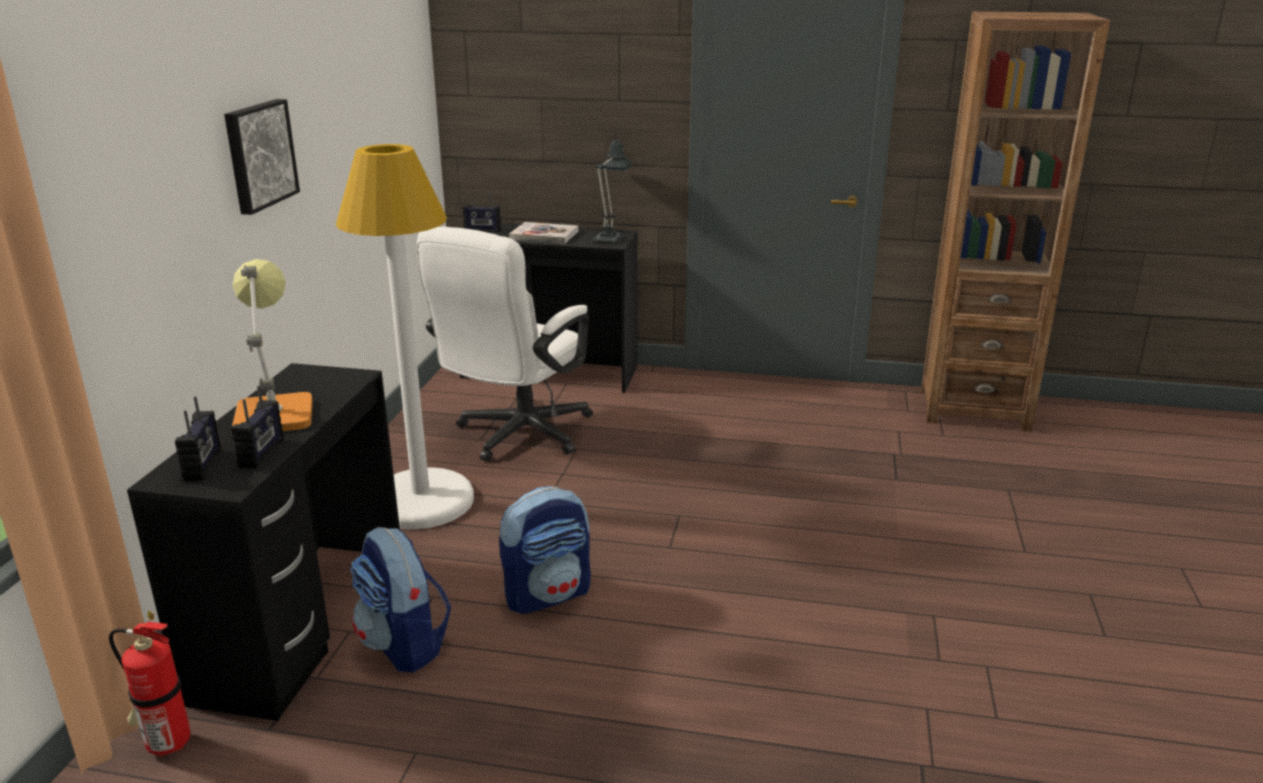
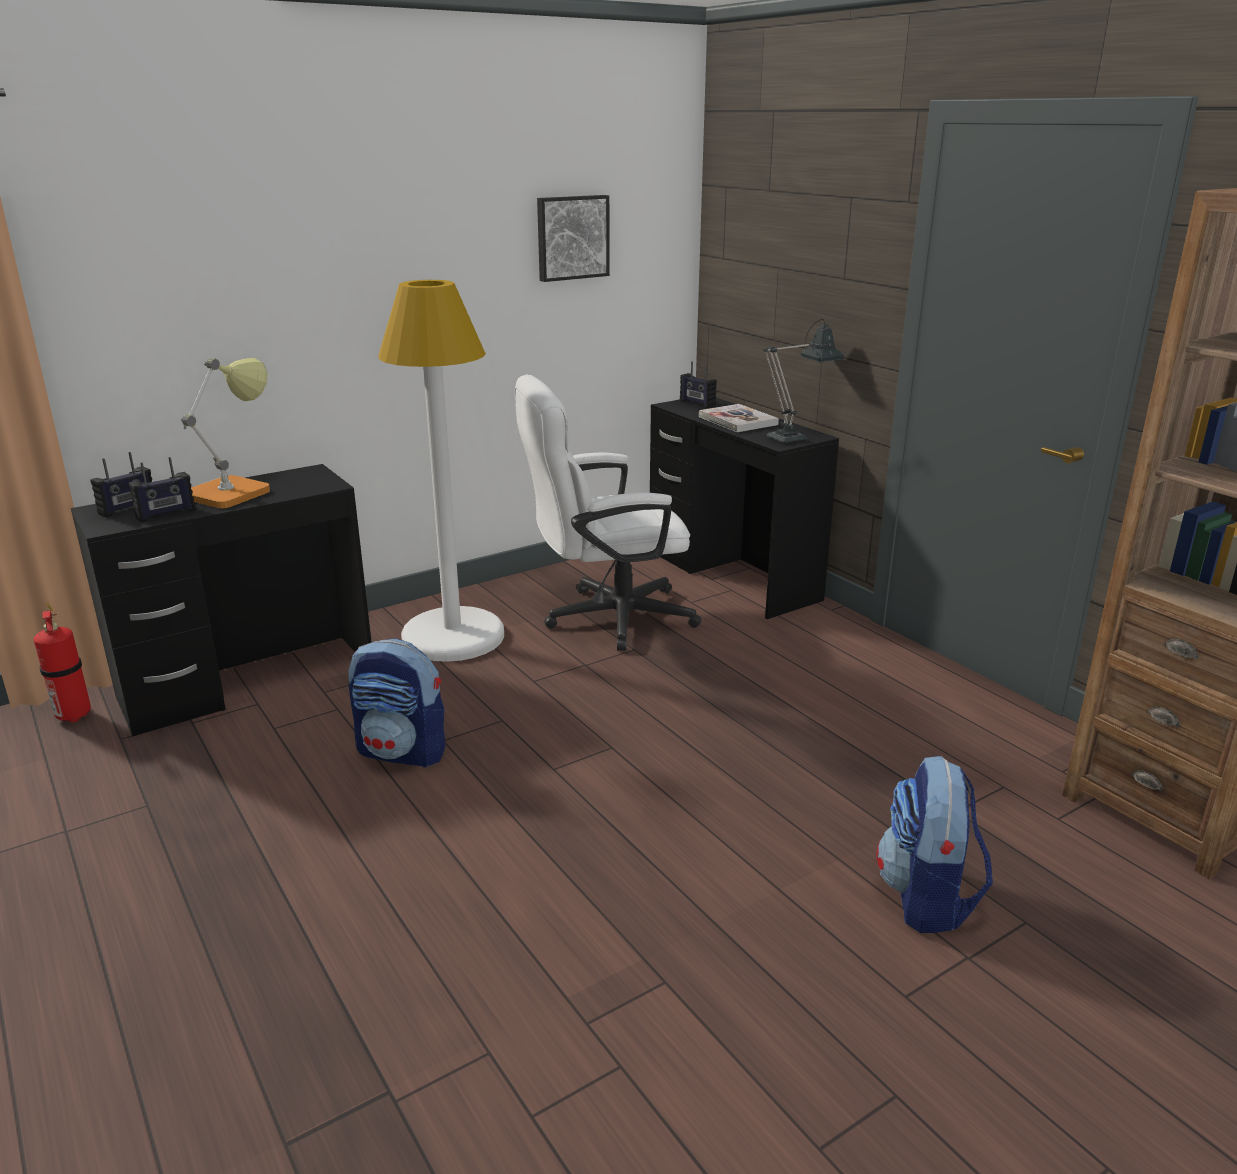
camera: 45 degrees right, 0 degrees up
picture [224,99,300,215] -> picture moved to [537,195,610,282]
backpack [350,527,451,673] -> backpack moved to [876,756,993,933]

